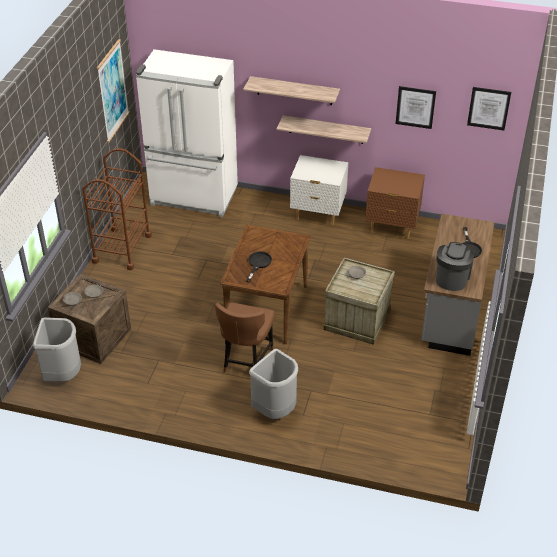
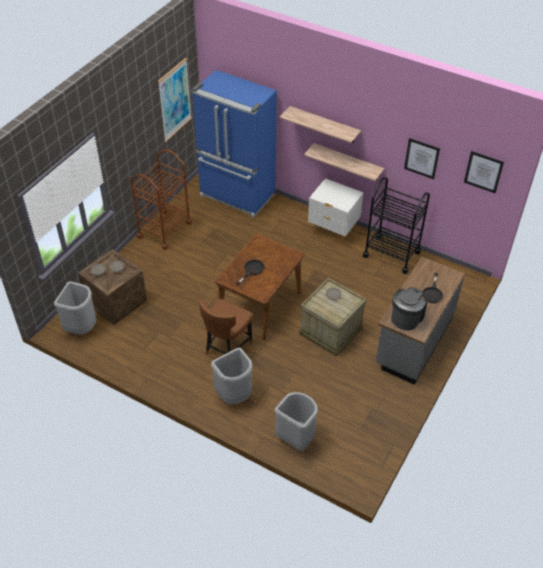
camera: 15 degrees right, 5 degrees up
white fridge [136,49,238,218] -> blue fridge [192,70,277,218]
brown nightstand [365,167,425,239] -> black cart [363,177,430,274]
none -> grey trash can [275,392,318,451]

